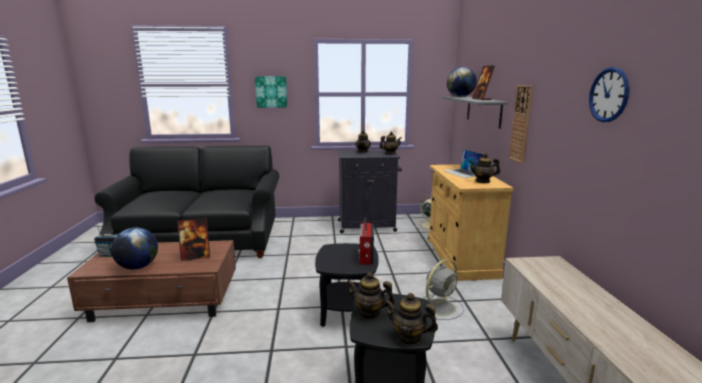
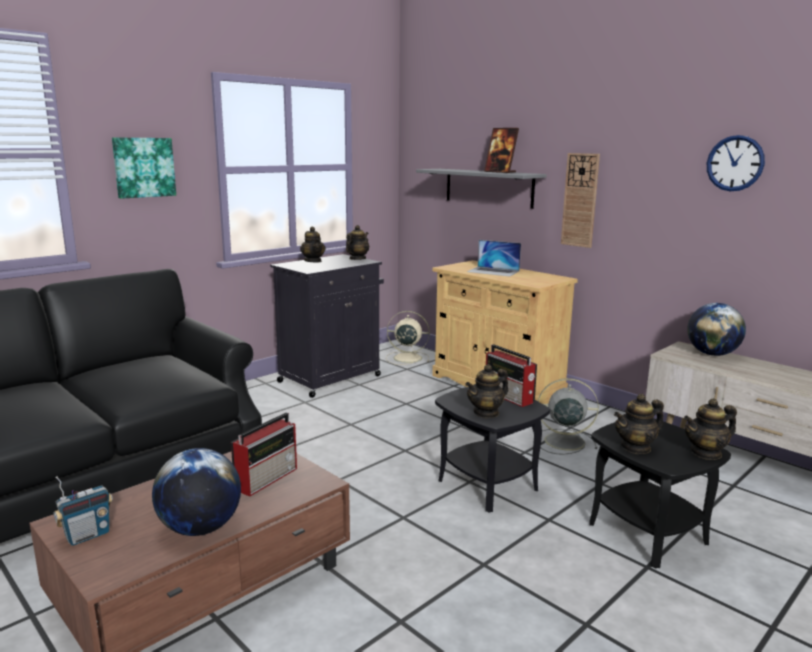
camera: 40 degrees left, 0 degrees up
picture frame [177,218,210,261] -> radio [231,413,297,497]
grey fan [424,259,464,320] -> grey fan turned 90 degrees counterclockwise [538,378,599,455]
globe [447,67,477,97] -> globe moved to [687,303,746,356]
teapot [469,153,500,183] -> teapot moved to [465,364,508,418]

